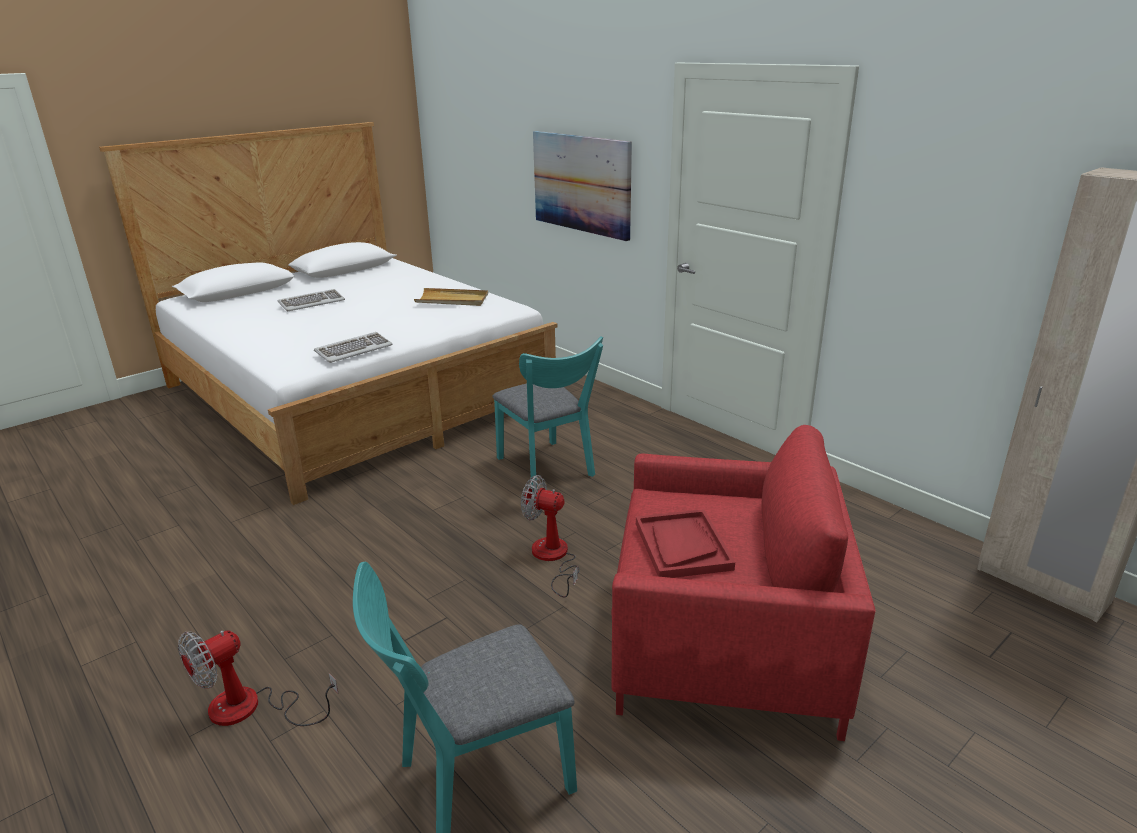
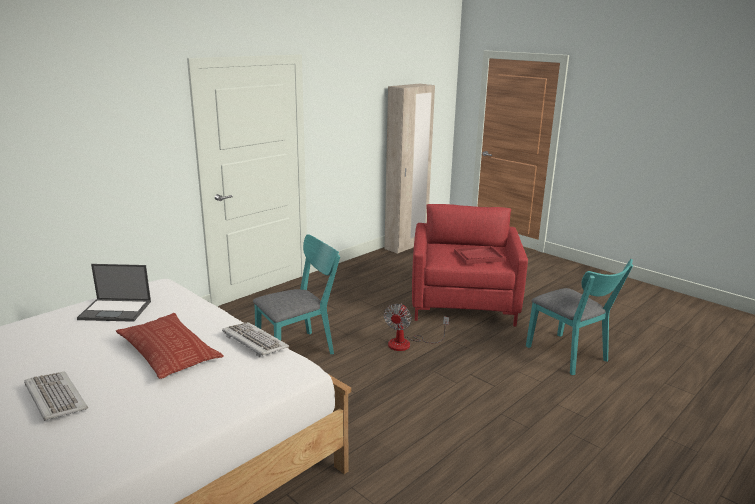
camera: 95 degrees left, 5 degrees down
fan [178,630,339,726] -> none
beige tray [414,288,488,306] -> laptop [77,264,151,322]
picture [533,131,632,241] -> none
none -> pillow [116,313,224,379]

